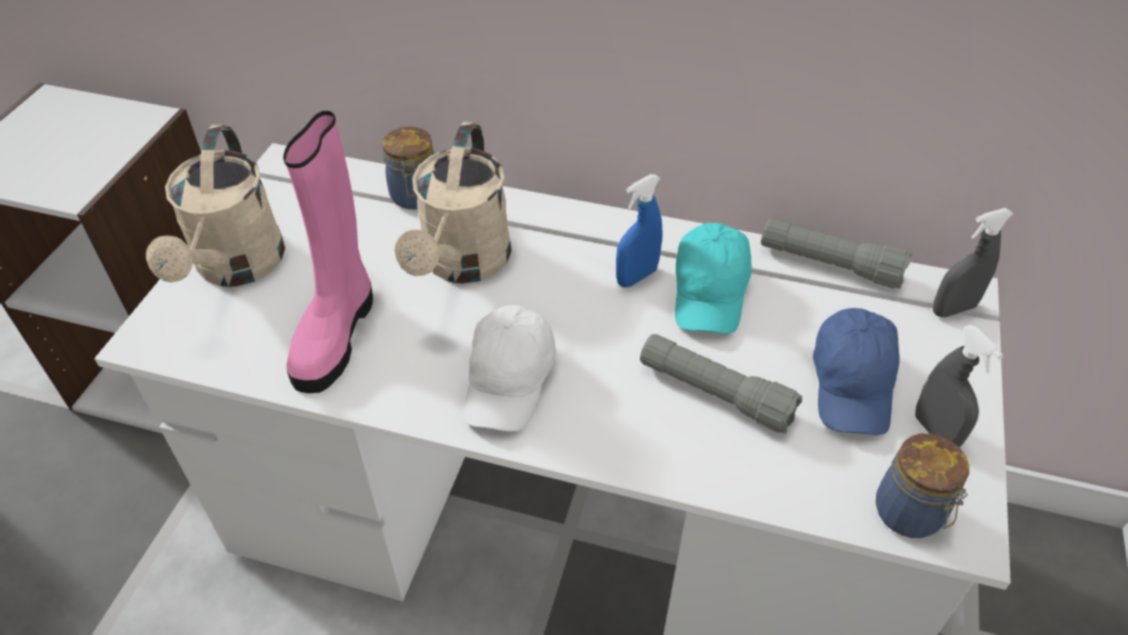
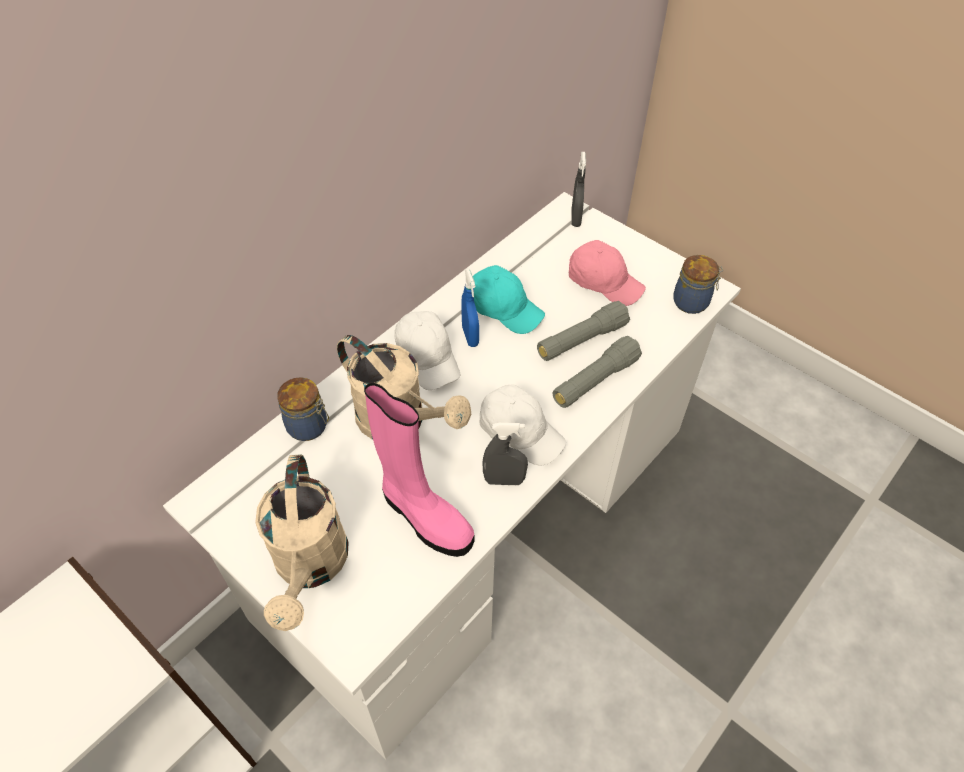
camera: 65 degrees left, 5 degrees up
beige watering can [146,125,285,287] -> beige watering can turned 60 degrees clockwise [255,455,349,631]
grey flashlight [761,218,912,288] -> grey flashlight moved to [553,336,642,408]
blue cap [813,308,900,435] -> pink cap [569,240,646,306]
grey spray bottle [915,325,1004,448] -> grey spray bottle moved to [483,423,528,485]
none -> white cap [394,311,460,390]

